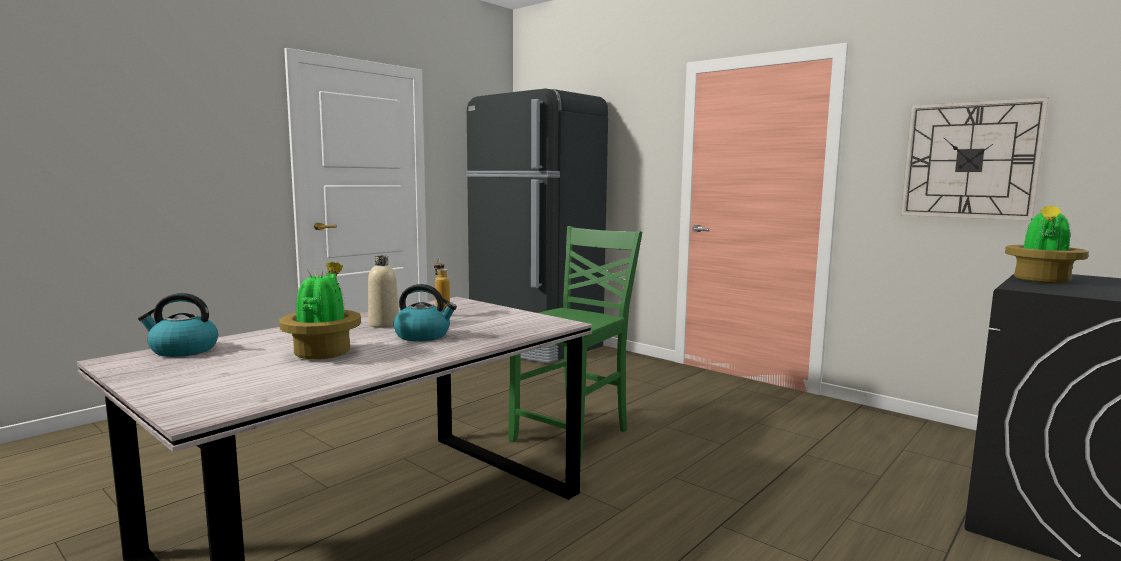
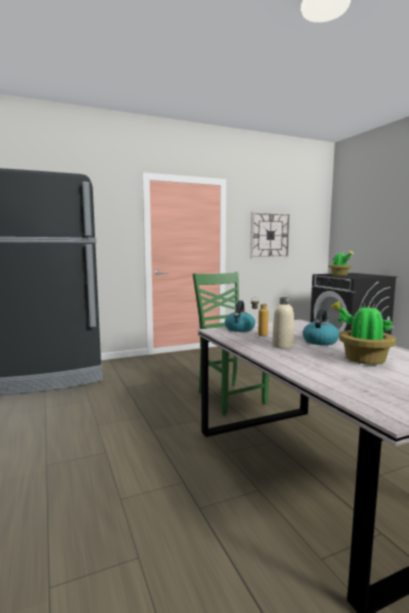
camera: 65 degrees left, 0 degrees up
kettle [138,293,218,357] -> kettle moved to [225,301,255,332]

